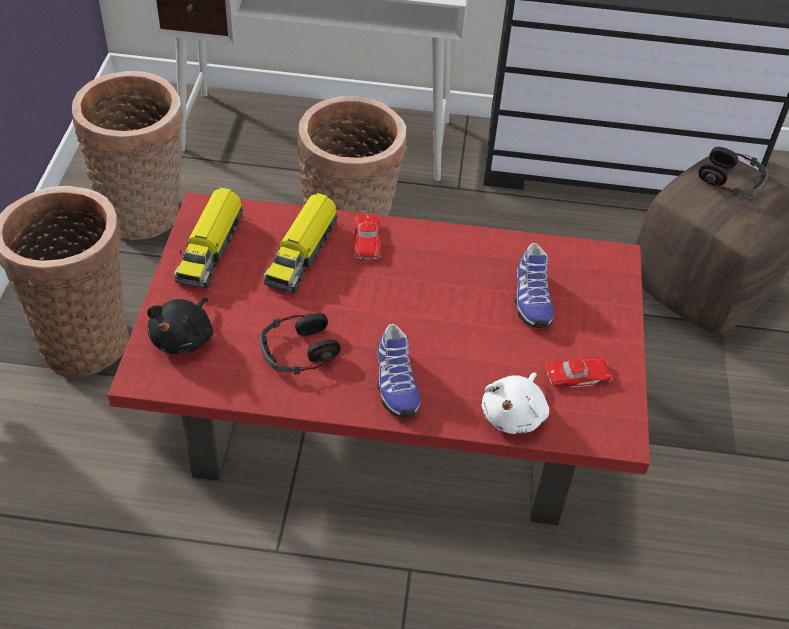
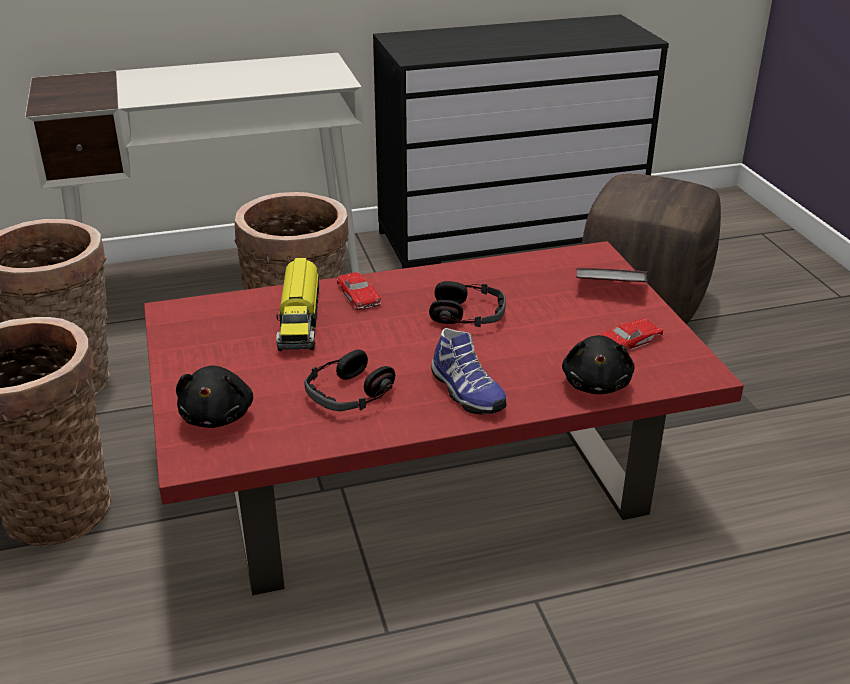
camera: 20 degrees left, 15 degrees down
toy truck [174,187,243,288] -> none
white plush toy [481,372,549,434] -> black plush toy [562,335,634,394]
shoe [515,243,554,328] -> none
headphones [698,147,768,196] -> headphones moved to [429,281,506,327]
none -> book [576,268,648,282]

